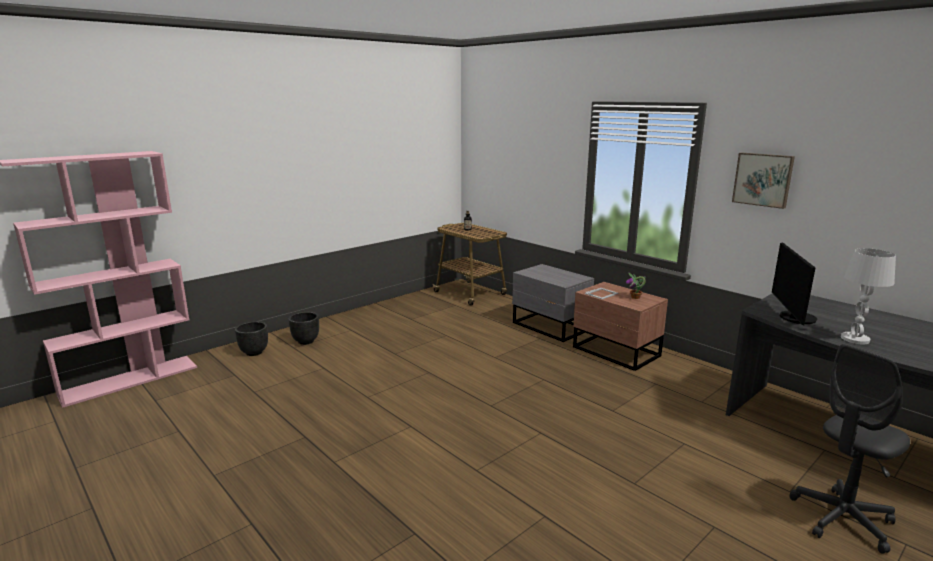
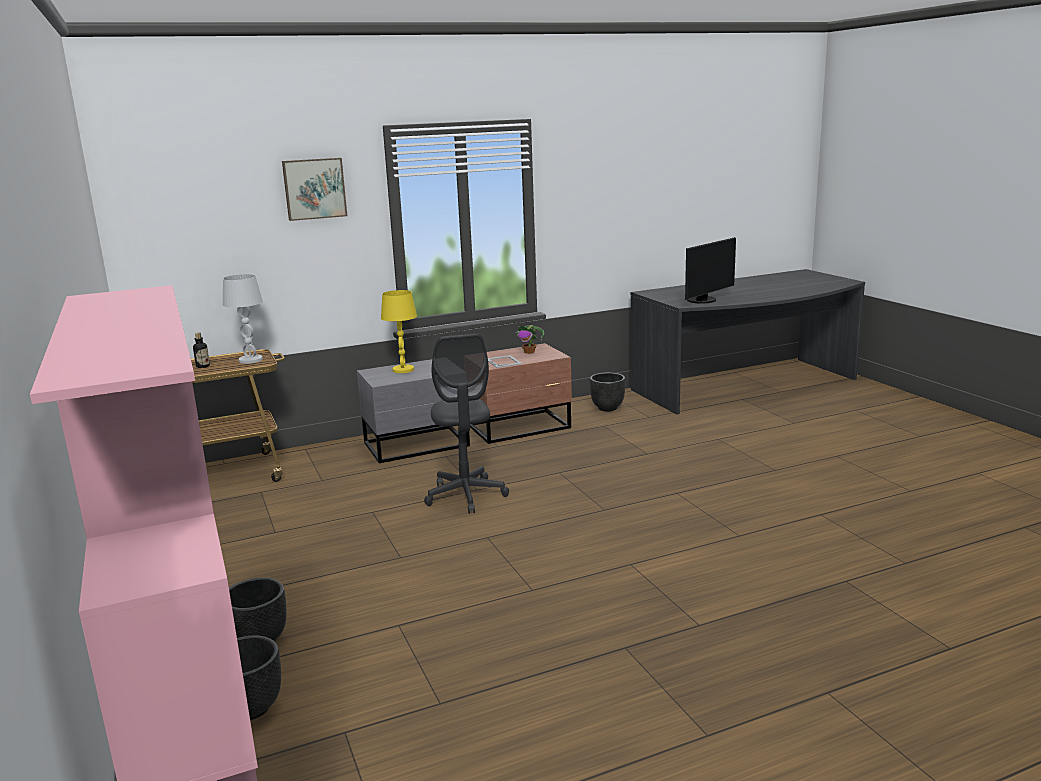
camera: 70 degrees left, 0 degrees up
picture [732,152,795,209] -> picture moved to [282,158,347,221]
monitor [772,242,817,325] -> monitor turned 75 degrees counterclockwise [685,237,736,303]
grey office chair [790,344,910,554] -> grey office chair moved to [424,334,509,514]
white table lamp [841,248,896,344] -> white table lamp moved to [223,274,263,364]
none -> yellow table lamp [381,290,417,373]
none -> black planter [590,372,625,411]

